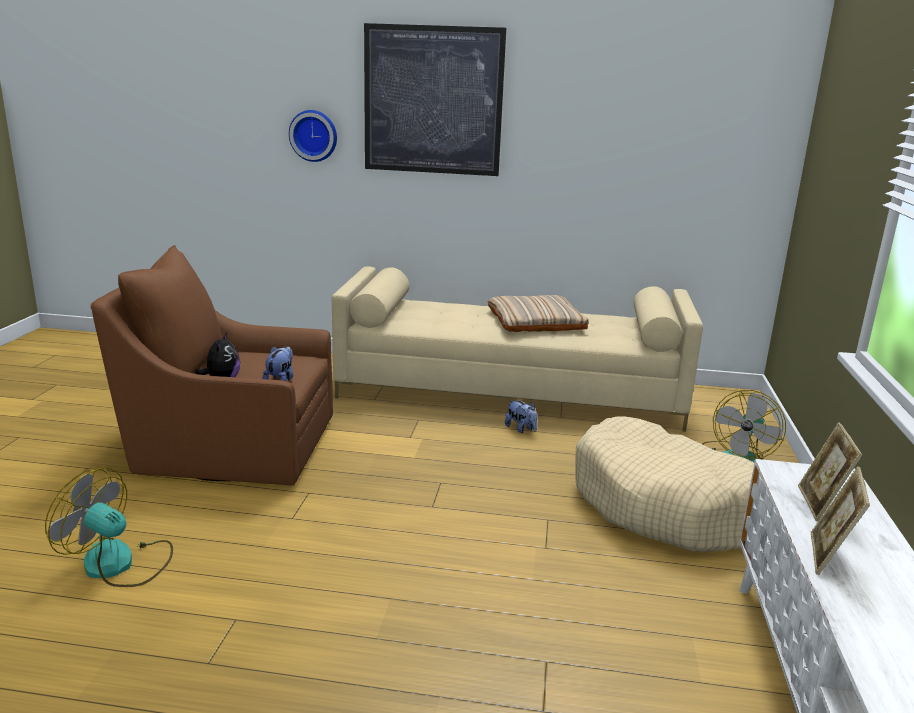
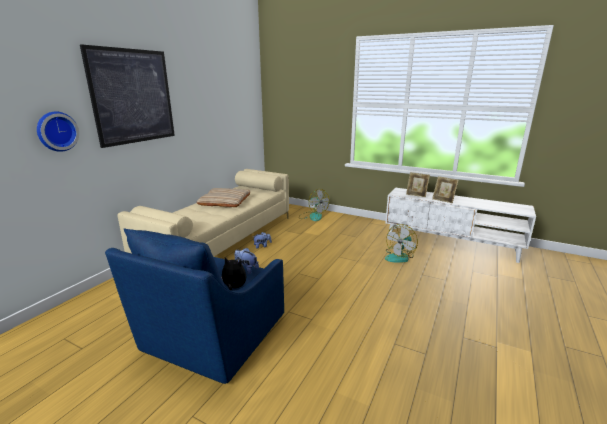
camera: 70 degrees left, 0 degrees up
fan [45,468,173,587] -> fan moved to [385,224,418,263]
brown armchair [90,245,333,486] -> blue armchair [105,228,284,384]
beige dog bed [575,416,754,552] -> none

